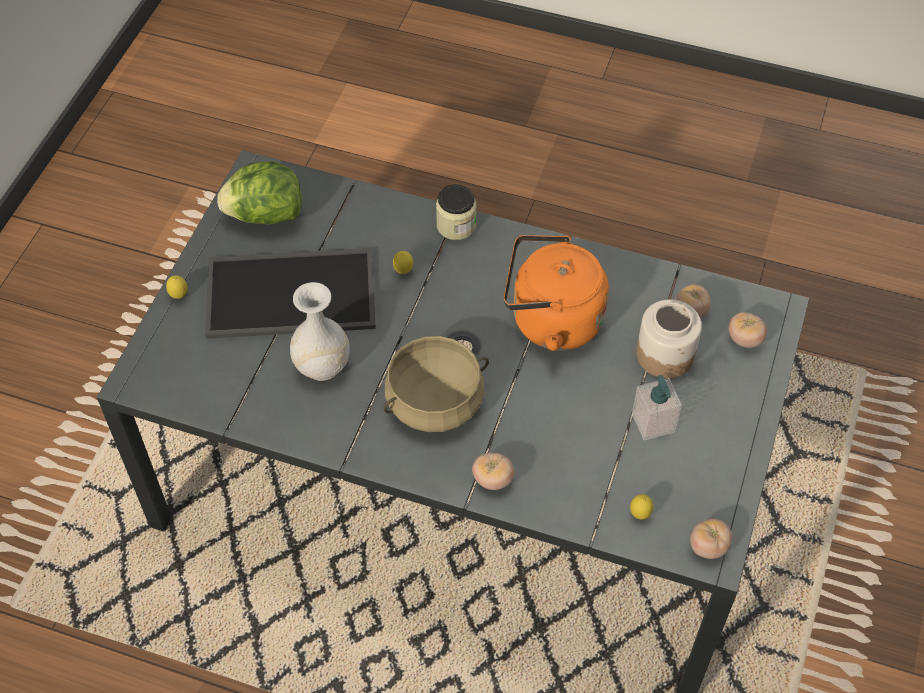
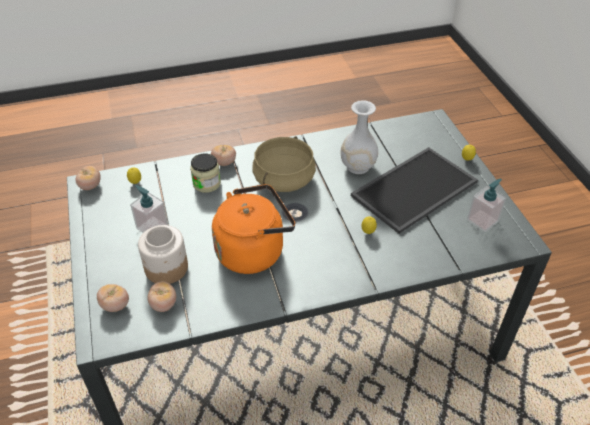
camera: 145 degrees right, 10 degrees down
lettuce [217,161,302,225] -> soap dispenser [467,178,507,232]
jar [436,184,477,240] -> jar moved to [190,153,221,193]

